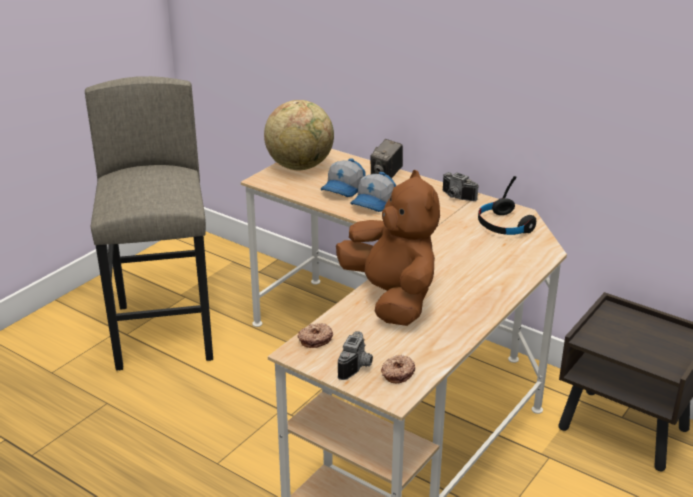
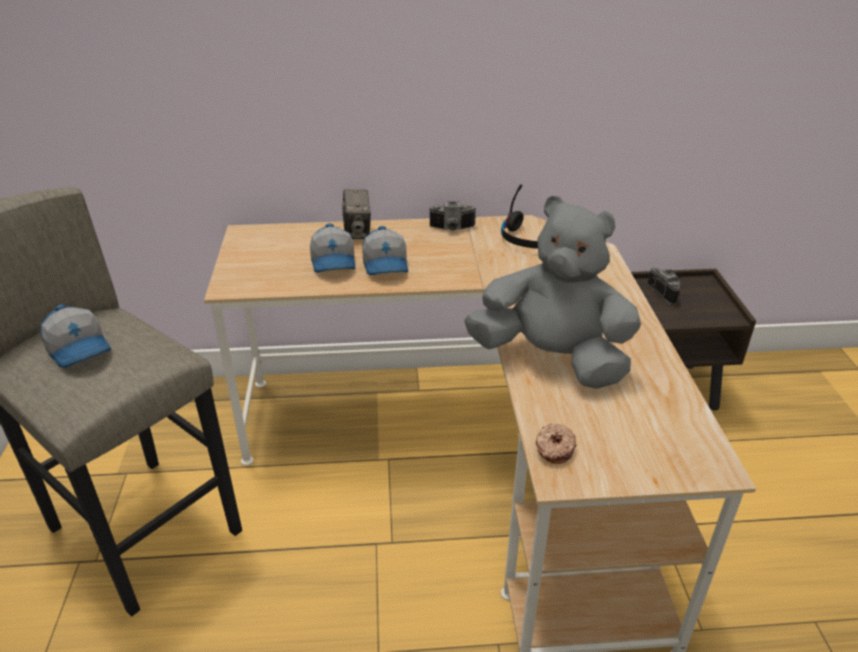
camera: 40 degrees left, 5 degrees up
globe [264,100,334,171] -> none
brown plush toy [336,170,440,326] -> grey plush toy [464,196,641,389]
camera [338,331,373,380] -> camera moved to [647,268,681,305]
donut [381,355,415,383] -> none
none -> cap [40,305,111,368]

